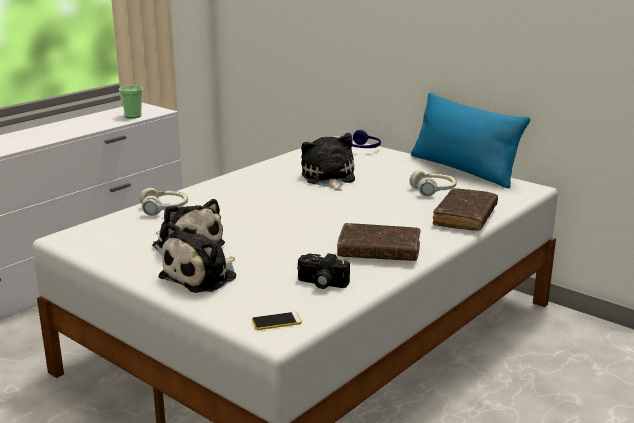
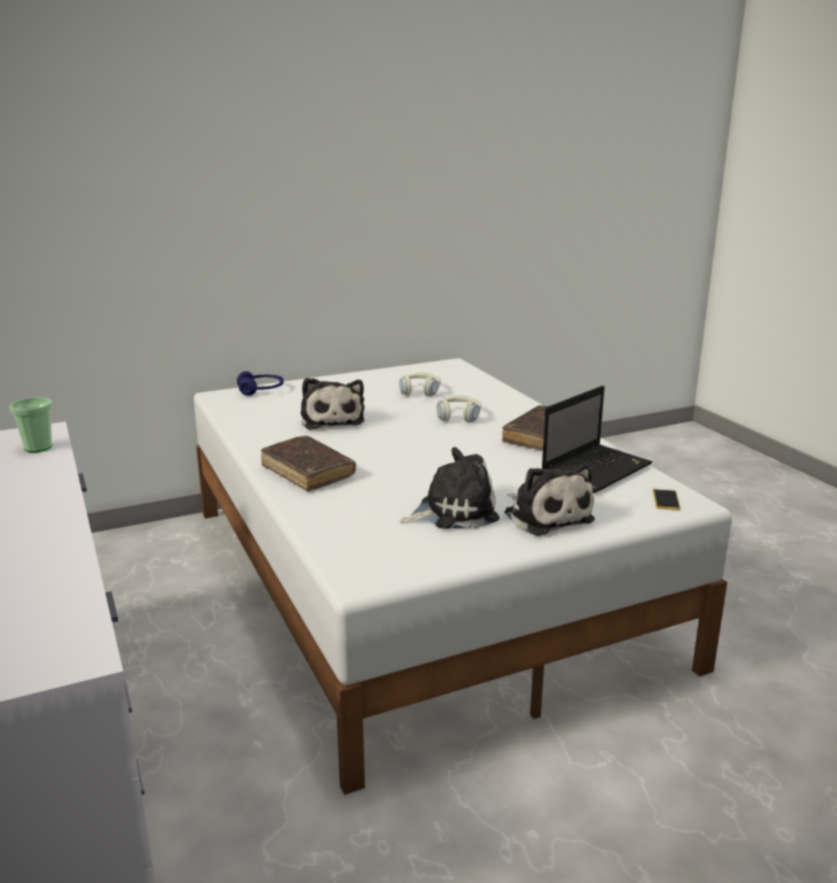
camera: 65 degrees left, 0 degrees up
headphones [140,188,188,216] -> headphones moved to [437,396,482,422]
camera [297,253,350,289] -> laptop [542,386,652,493]
plush toy [301,135,355,191] -> plush toy turned 120 degrees counterclockwise [301,378,365,430]
blue pillow [411,92,530,188] -> none
brown book [433,188,498,231] -> brown book moved to [261,436,356,492]

